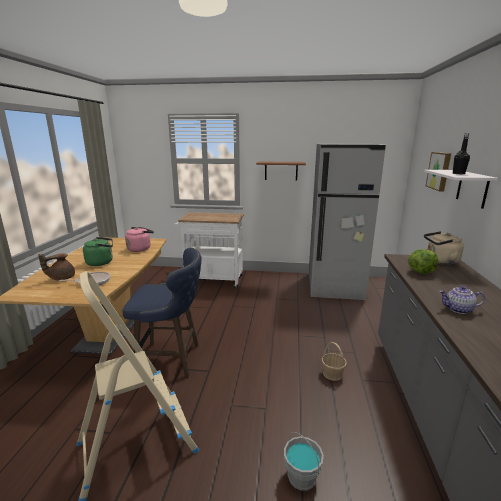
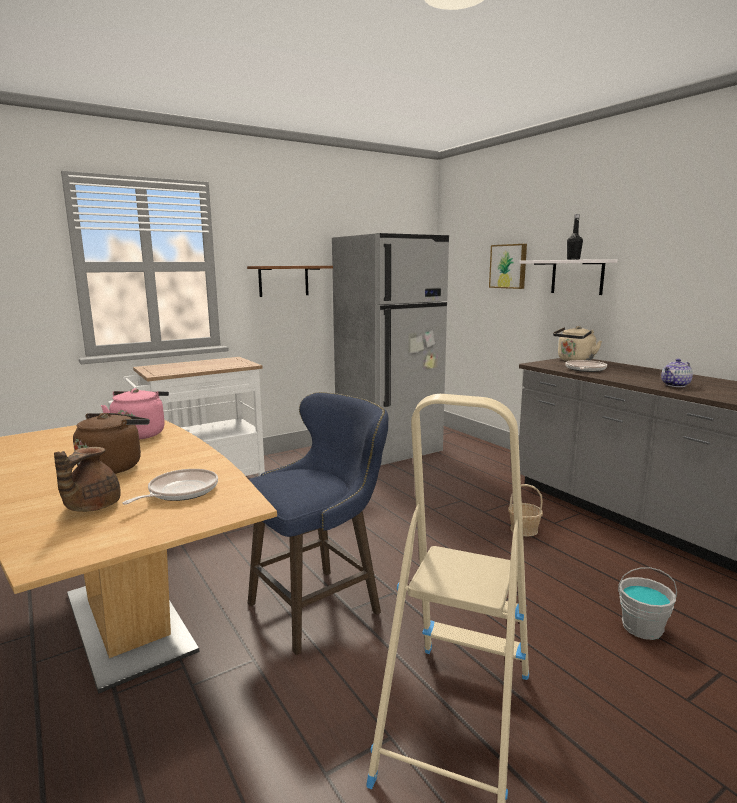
camera: 40 degrees left, 5 degrees down
green kettle [83,237,113,266] -> brown kettle [73,413,150,474]
lettuce [408,249,439,274] -> frying pan [565,360,607,372]

